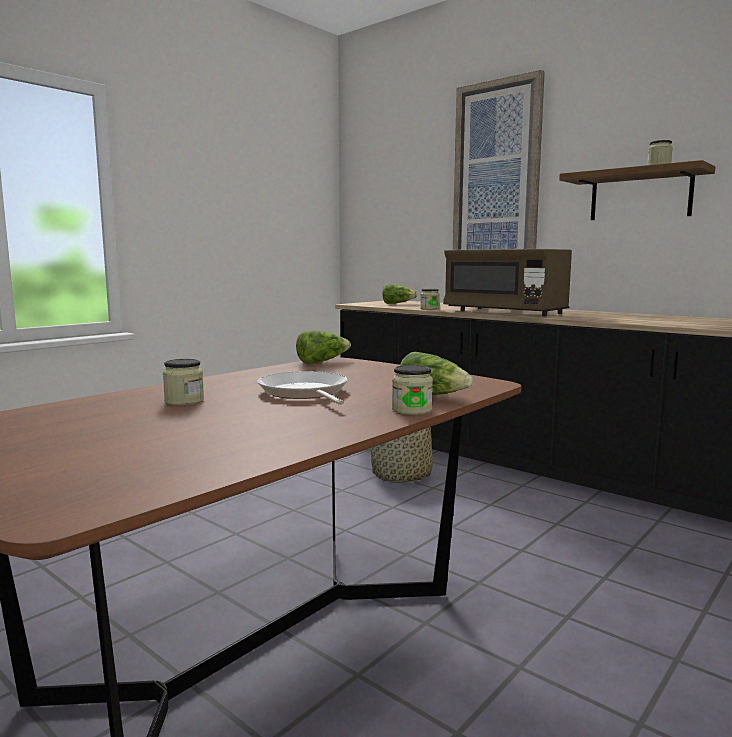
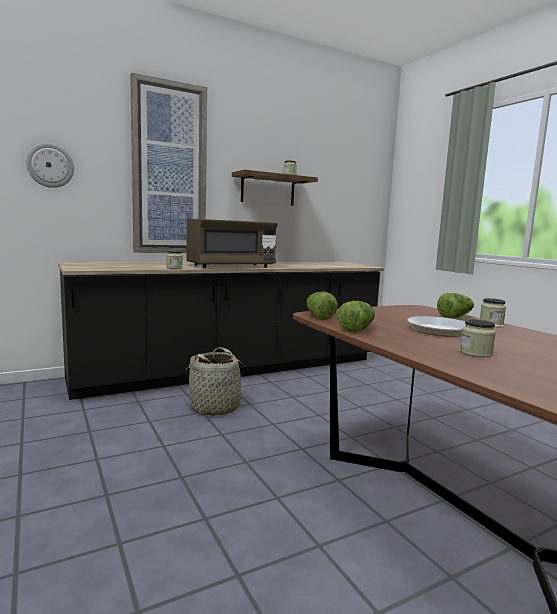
camera: 70 degrees left, 0 degrees up
lettuce [383,284,418,304] -> lettuce moved to [337,301,375,332]
none -> wall clock [26,143,74,188]

